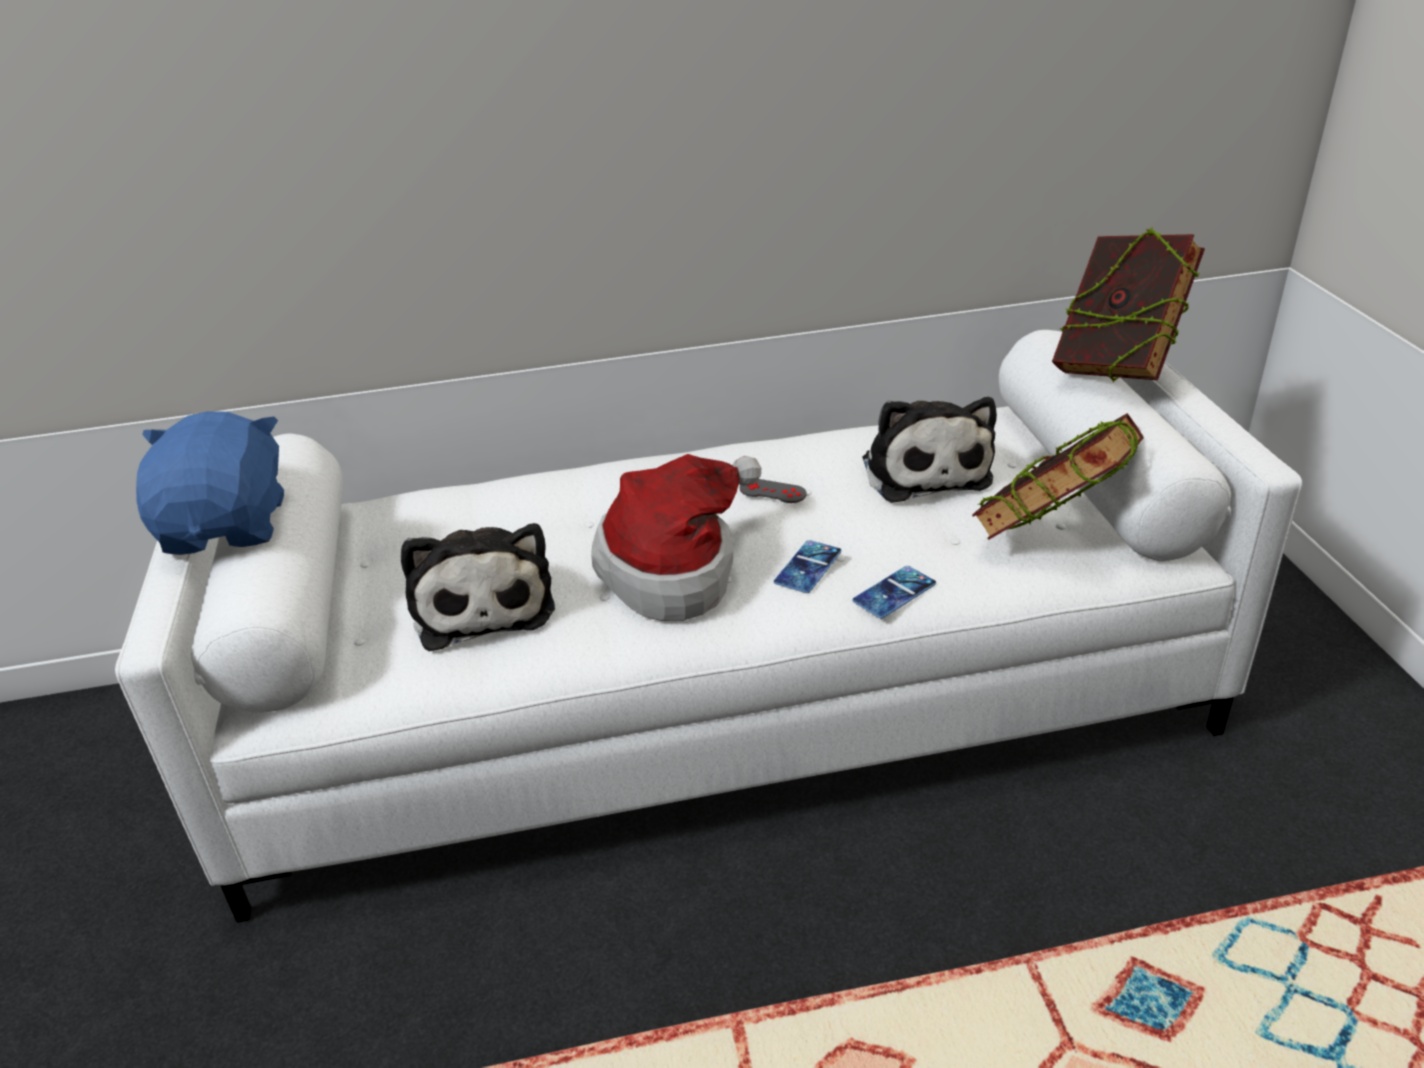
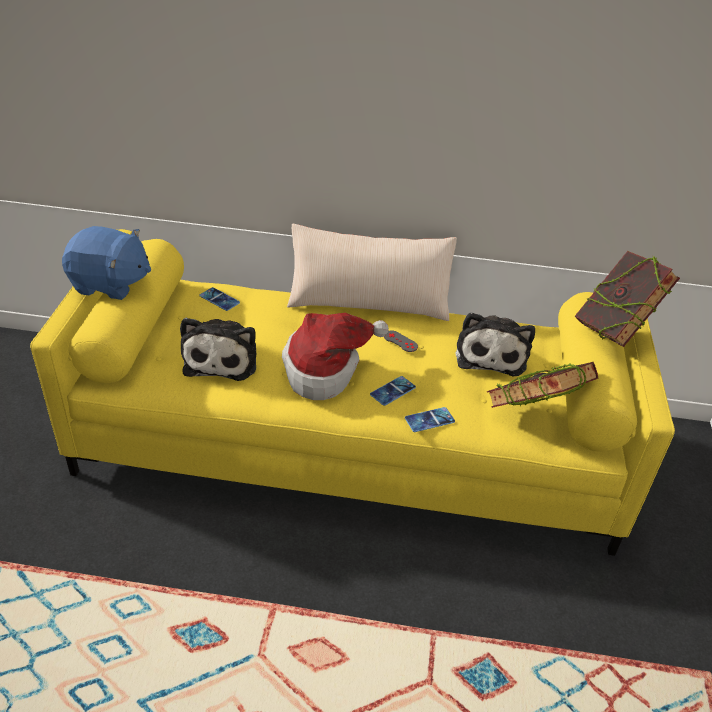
camera: 15 degrees right, 5 degrees up
white sofa [115,330,1302,923] -> yellow sofa [30,229,675,556]
blue plush toy [136,411,284,555] -> blue plush toy turned 90 degrees clockwise [62,226,151,300]
none -> phone [200,287,240,311]
none -> beige pillow [287,224,457,321]

